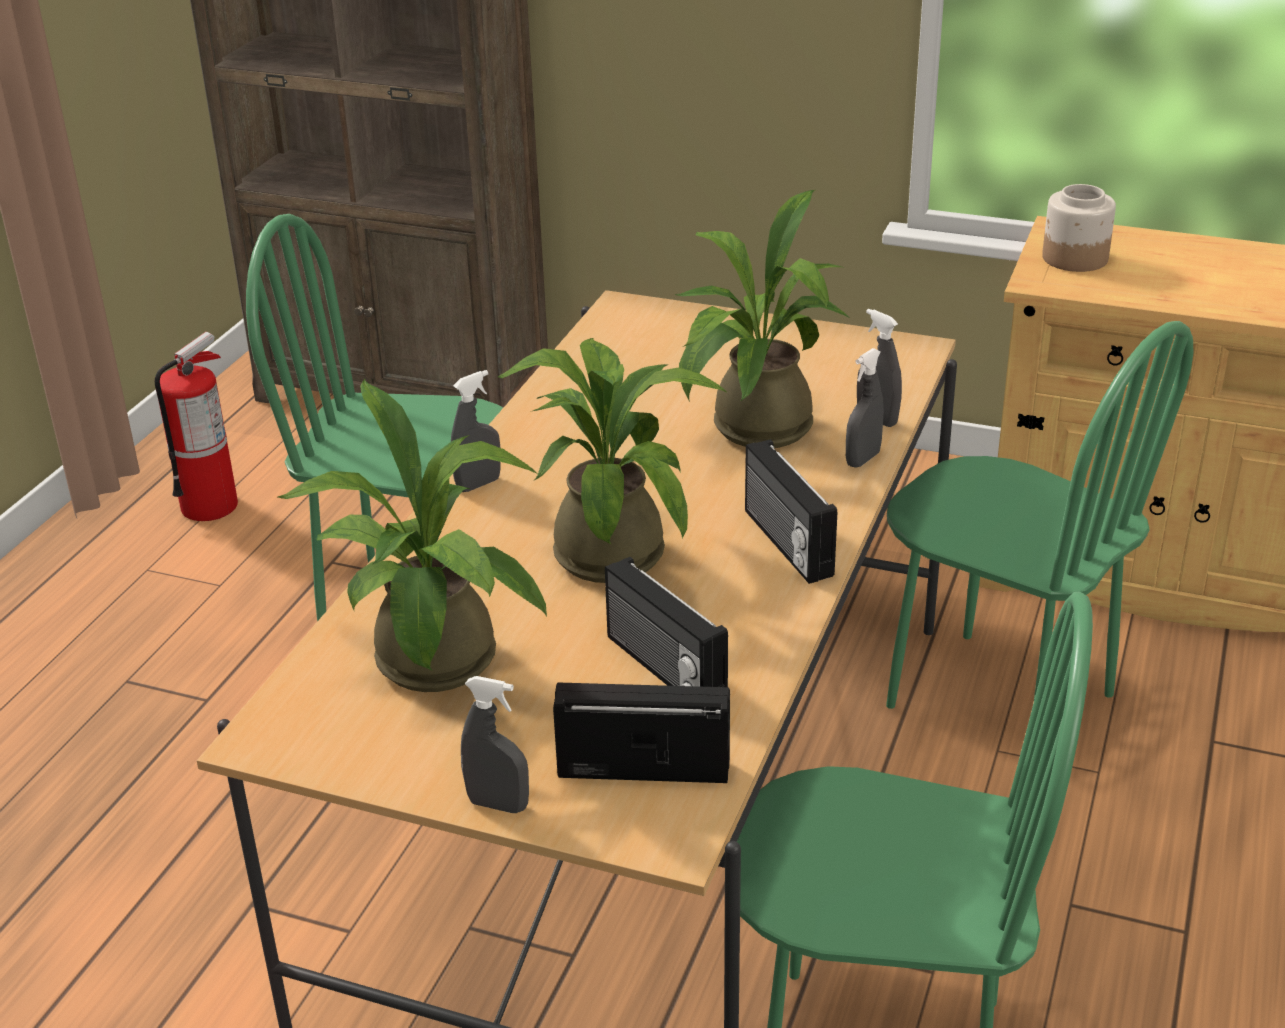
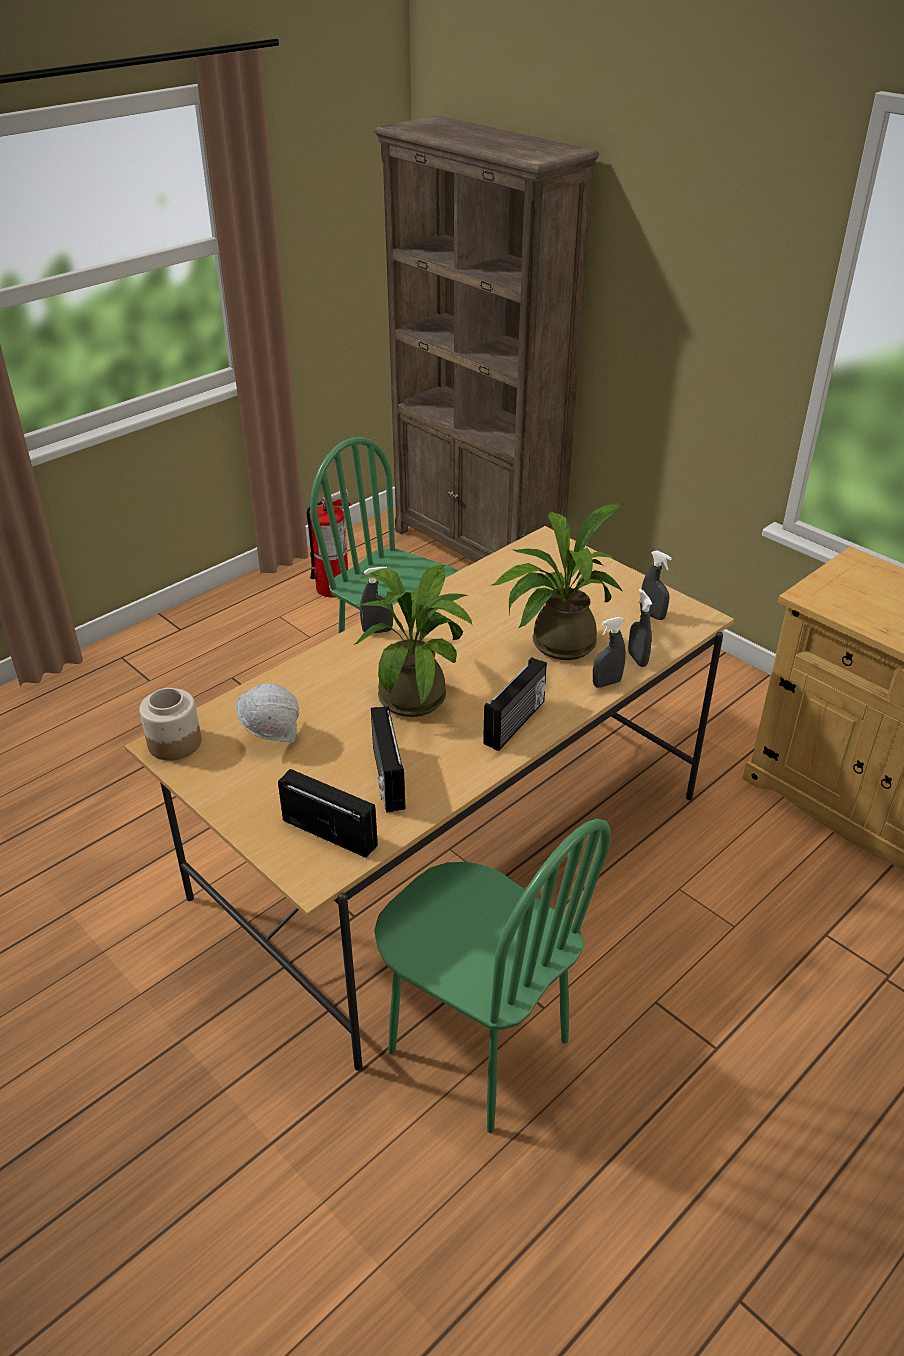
camera: 25 degrees right, 5 degrees up
potted plant [278,379,547,692] -> white hard hat [236,683,299,743]
grey spray bottle [461,676,529,813] -> grey spray bottle moved to [640,550,672,620]
radio [745,439,837,584] -> radio turned 150 degrees counterclockwise [483,657,547,751]
green chair [886,321,1193,709] -> none
jar [1042,184,1116,272] -> jar moved to [139,688,201,761]

